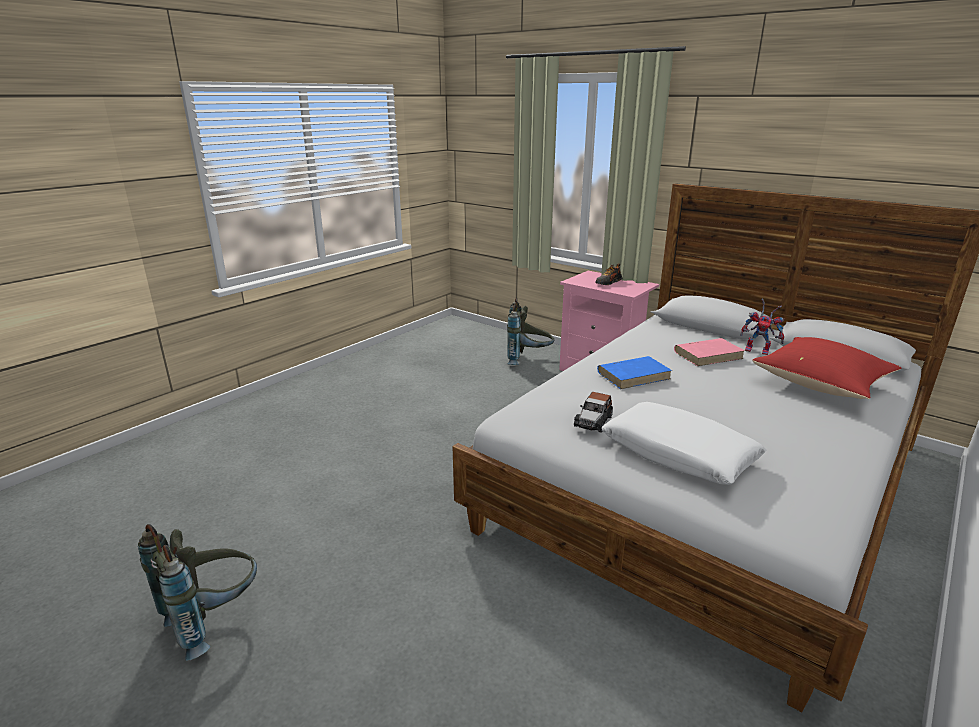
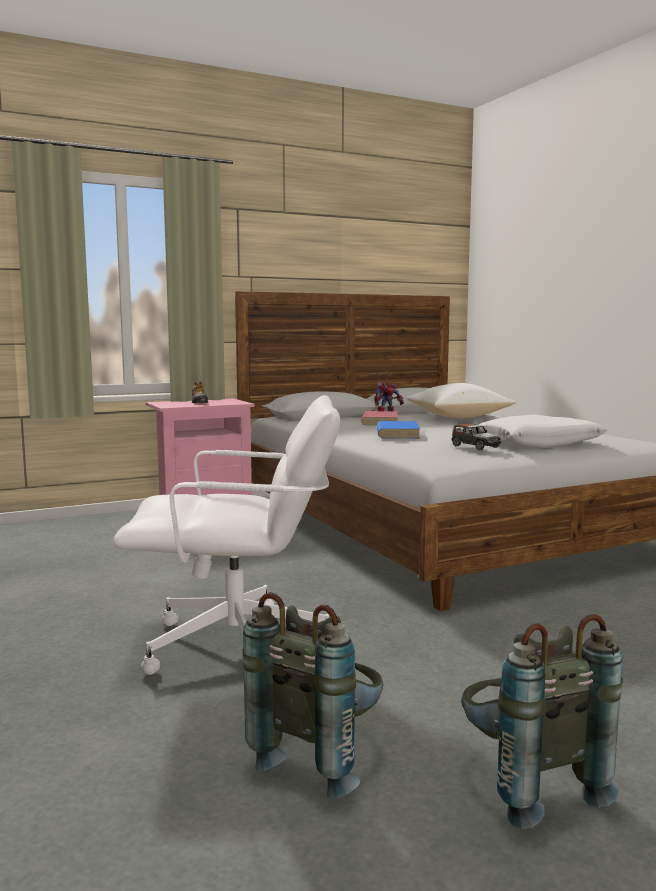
camera: 65 degrees left, 15 degrees down
grey backpack [507,298,554,365] -> grey backpack moved to [242,592,383,799]
red pillow [752,337,901,399] -> white pillow [406,383,517,419]
none -> white office chair [113,395,340,675]

